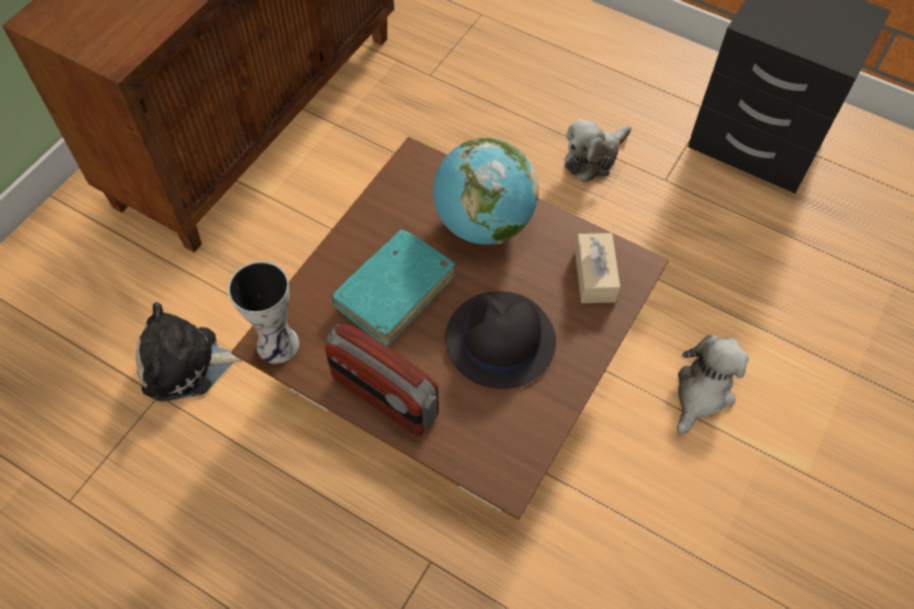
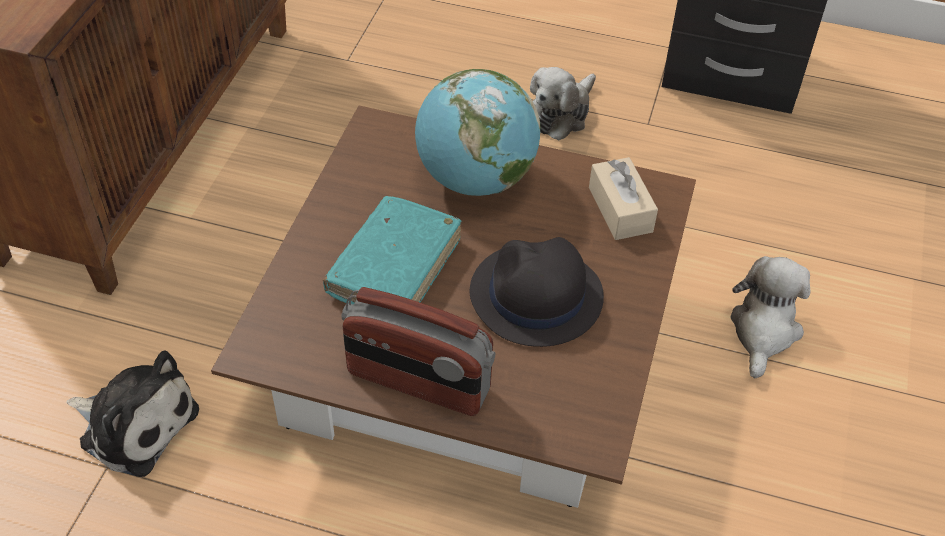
camera: 15 degrees left, 10 degrees down
plush toy [136,302,242,401] -> plush toy turned 135 degrees counterclockwise [66,350,199,477]
vase [228,261,300,364] -> none

